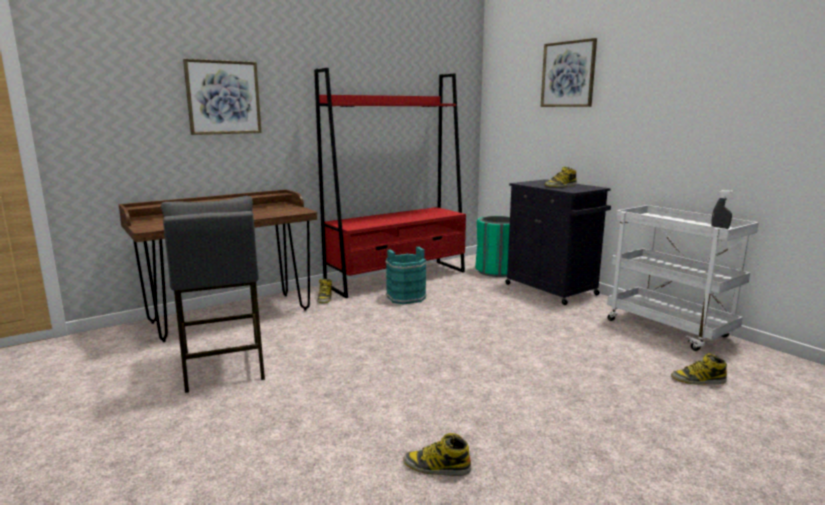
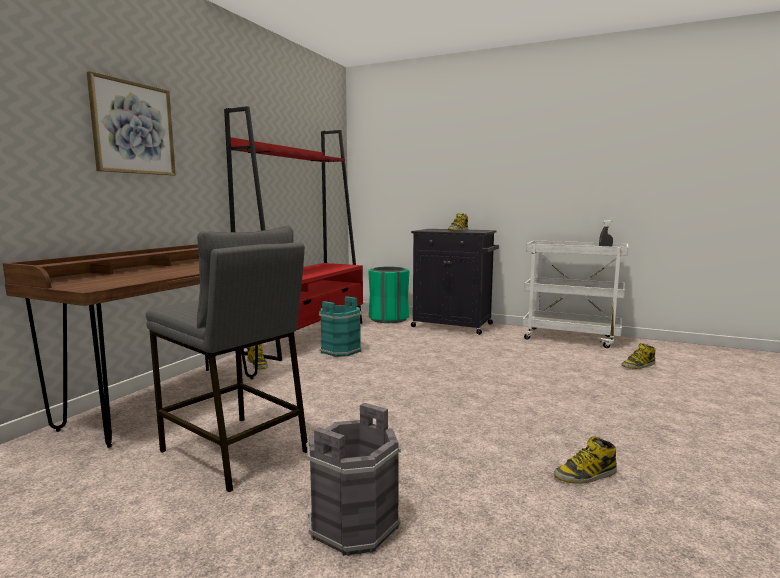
camera: 30 degrees left, 5 degrees down
picture [541,38,597,107] -> none
none -> grey bucket [306,403,401,556]

